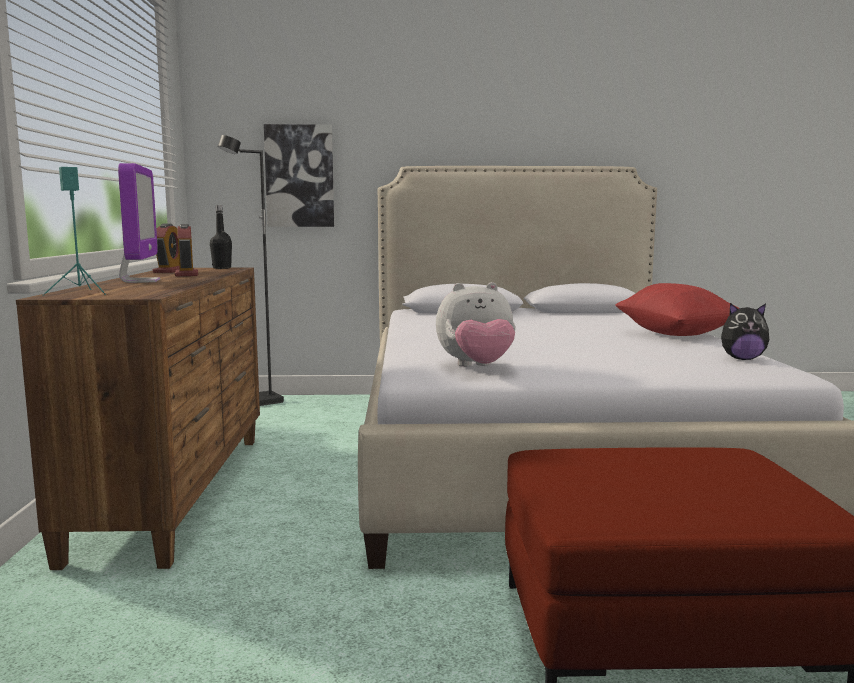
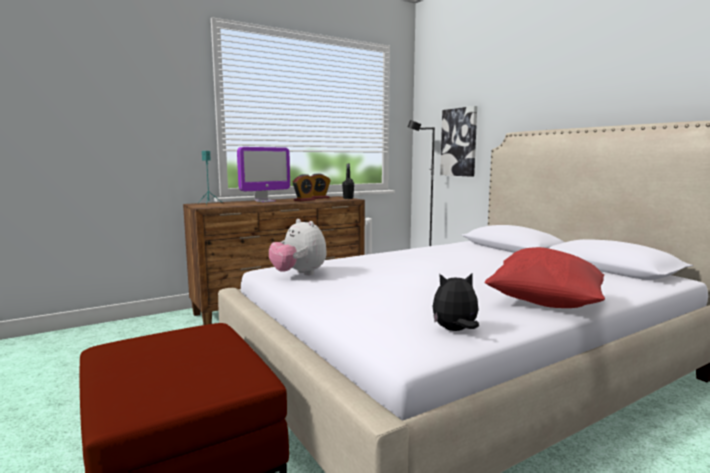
camera: 60 degrees right, 0 degrees up
plush toy [721,303,769,360] -> plush toy turned 105 degrees clockwise [432,272,479,331]

